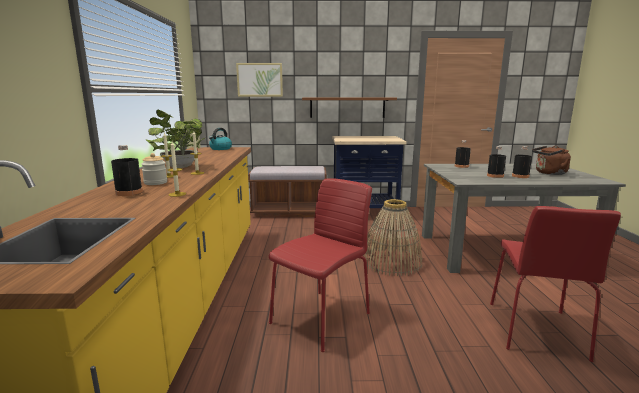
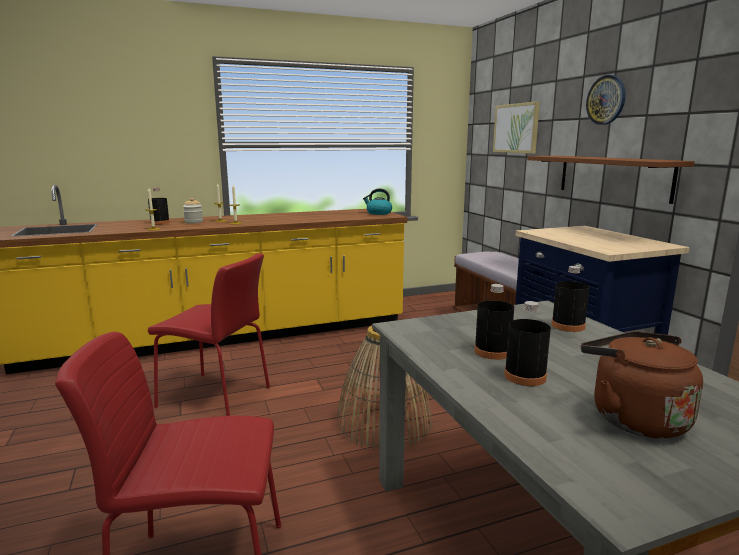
camera: 70 degrees right, 0 degrees up
potted plant [145,110,205,168] -> none
none -> wall clock [586,75,626,125]

